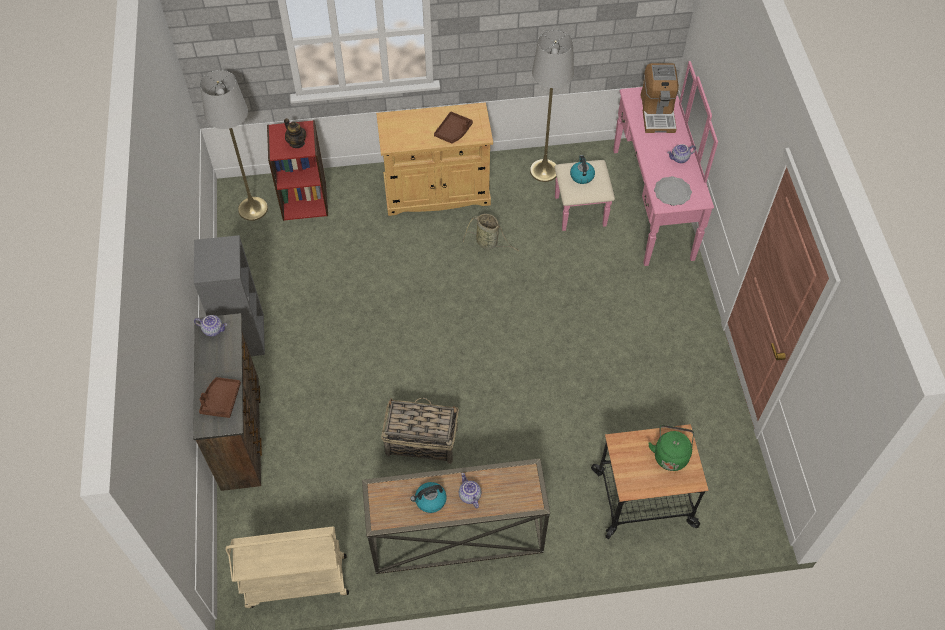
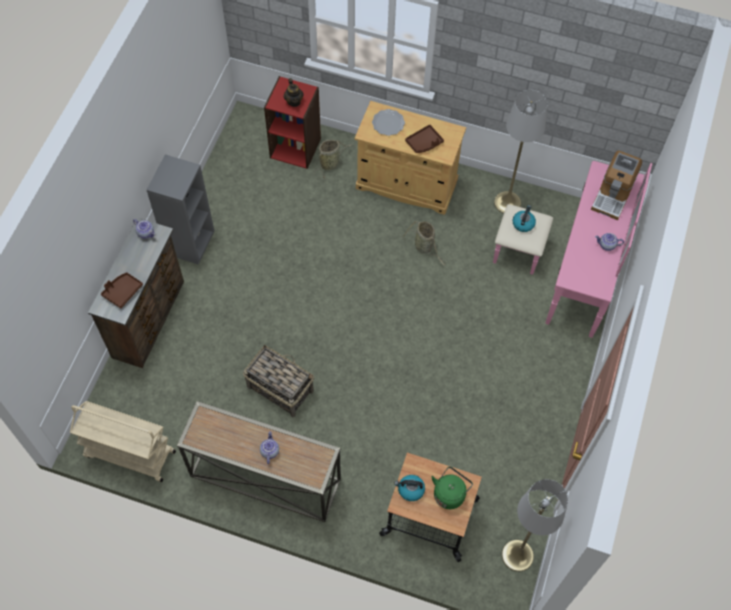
camera: 25 degrees right, 5 degrees up
grey floor lamp [200,70,268,221] -> grey floor lamp moved to [502,479,568,572]
kettle [411,482,447,513] -> kettle moved to [394,475,425,501]
plate [654,176,692,206] -> plate moved to [372,109,405,136]
none -> basket [314,140,352,178]

